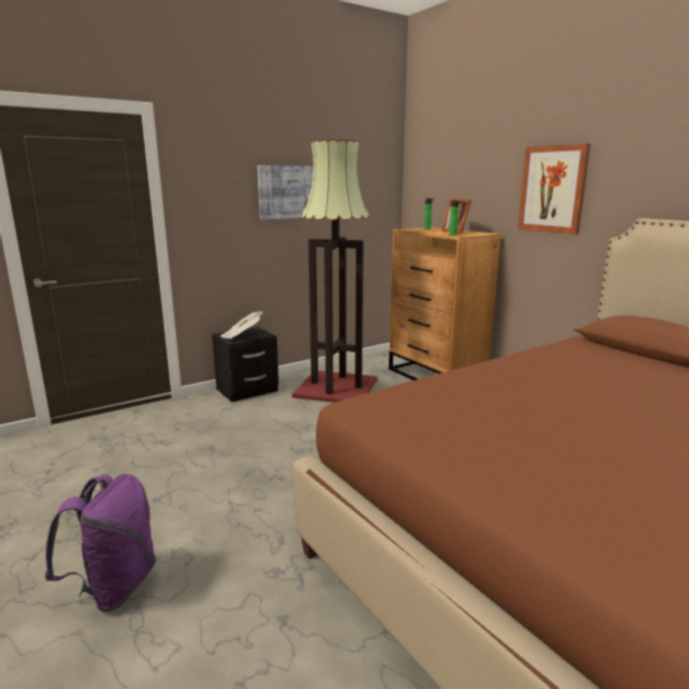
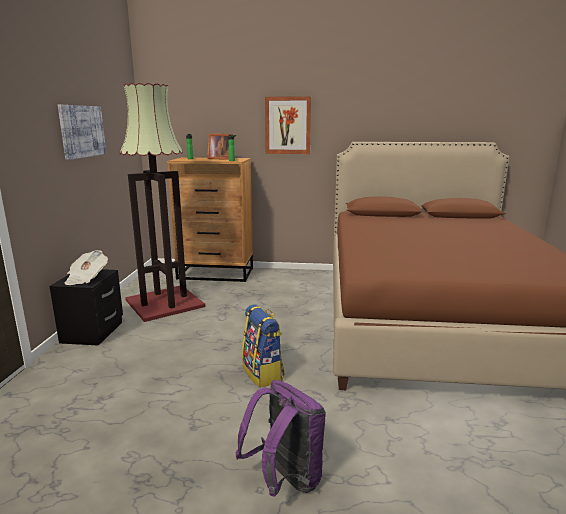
camera: 50 degrees left, 0 degrees up
none -> backpack [242,305,284,388]

